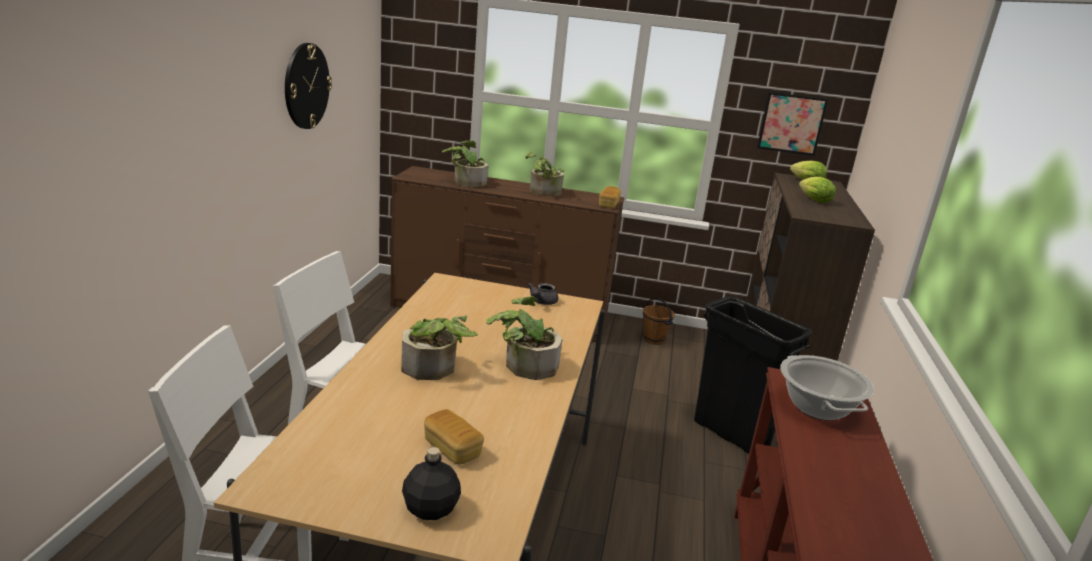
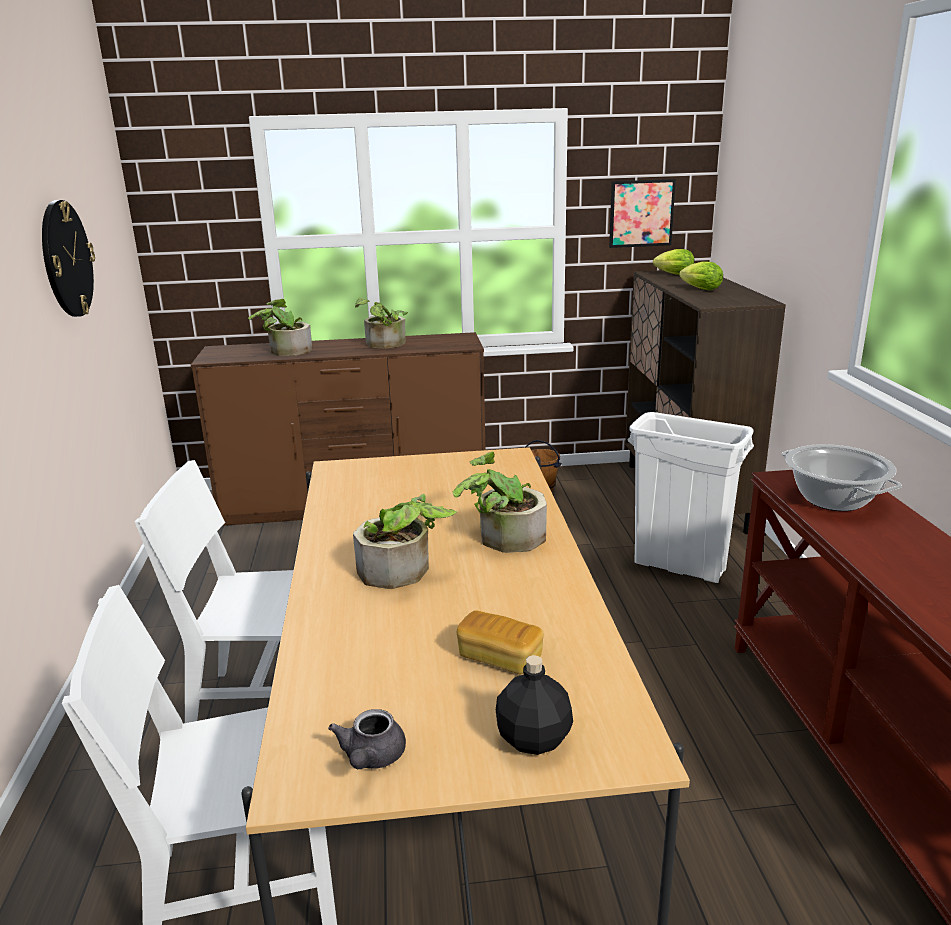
camera: 15 degrees left, 0 degrees up
grey teapot [527,283,558,305] -> grey teapot moved to [328,709,406,769]
bread [599,186,621,208] -> none
black trash can [694,296,812,454] -> white trash can [628,412,754,583]

